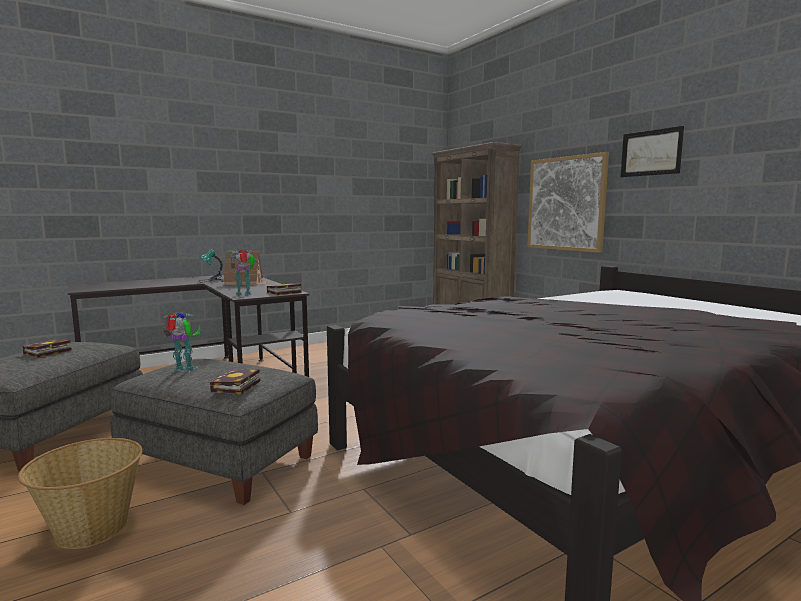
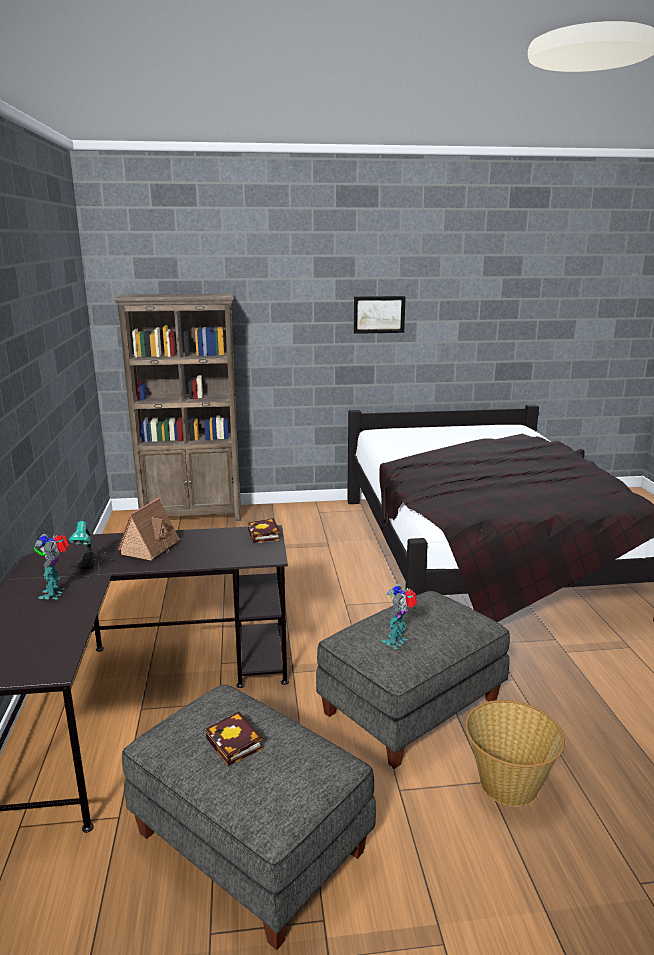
camera: 65 degrees left, 10 degrees up
book [210,369,260,394] -> none
toy robot [230,250,255,296] -> toy robot moved to [34,534,69,600]
picture [527,152,609,253] -> none

